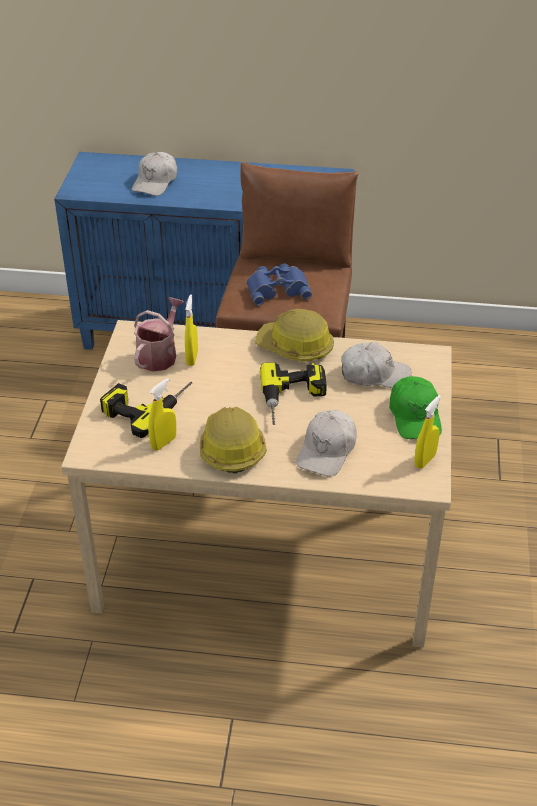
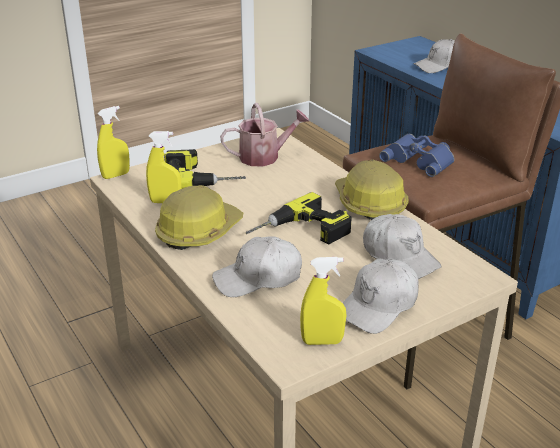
camera: 50 degrees right, 10 degrees down
yellow spray bottle [185,295,198,366] -> yellow spray bottle moved to [97,106,130,179]
green cap [389,376,442,439] -> white cap [343,259,419,334]

